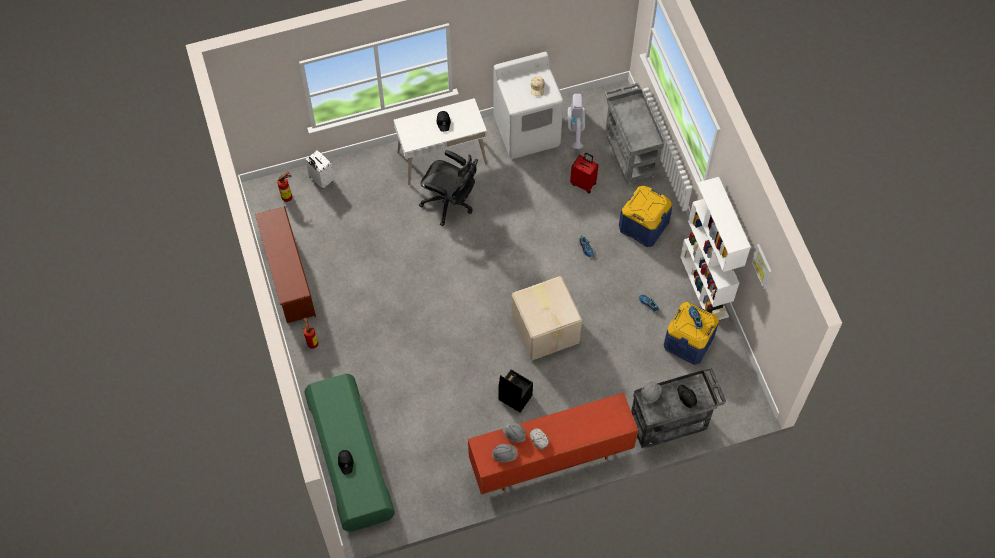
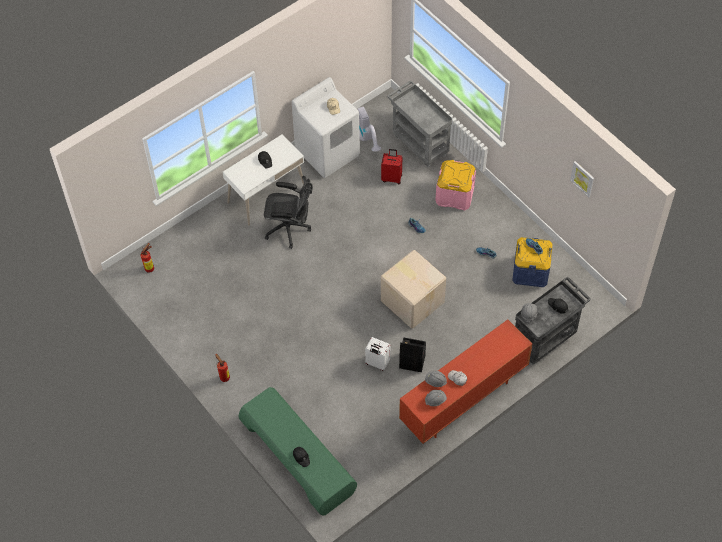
camera: 20 degrees left, 5 degrees down
brown shoe rack [255,206,316,323] -> none
white suitcase [305,150,334,189] -> white suitcase moved to [365,337,390,371]
blue storage box [619,186,672,247] -> pink storage box [435,160,476,210]
white bookcase [680,177,751,320] -> none

